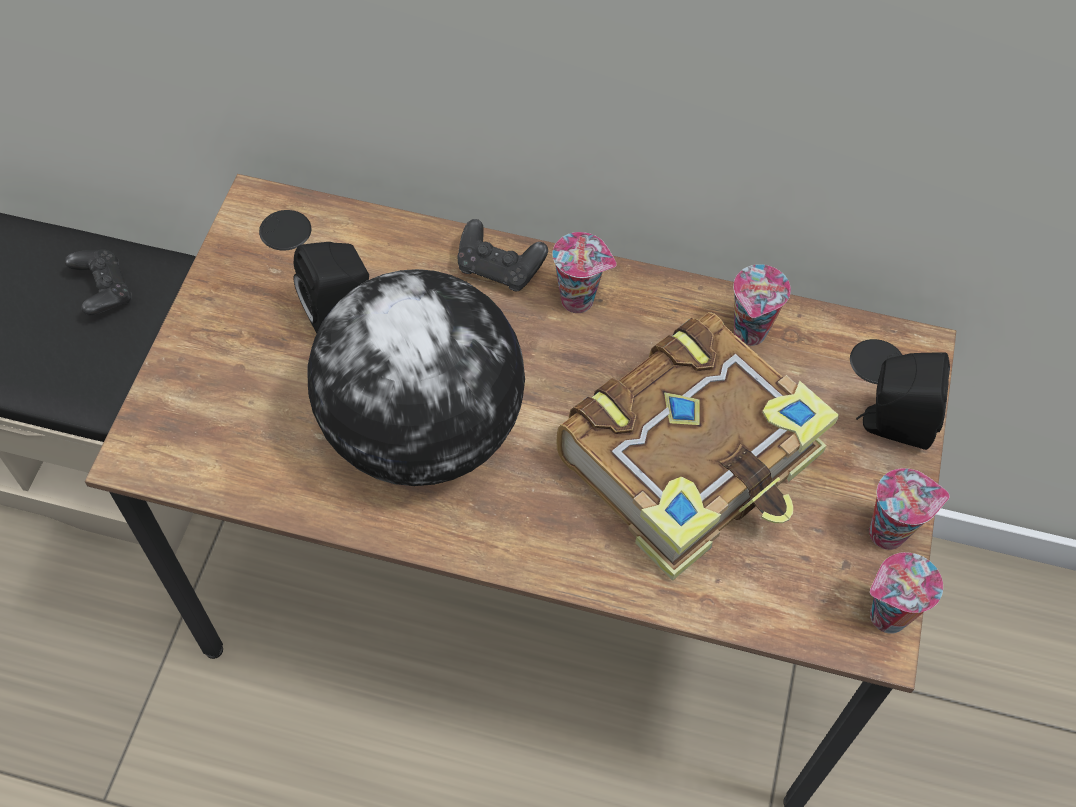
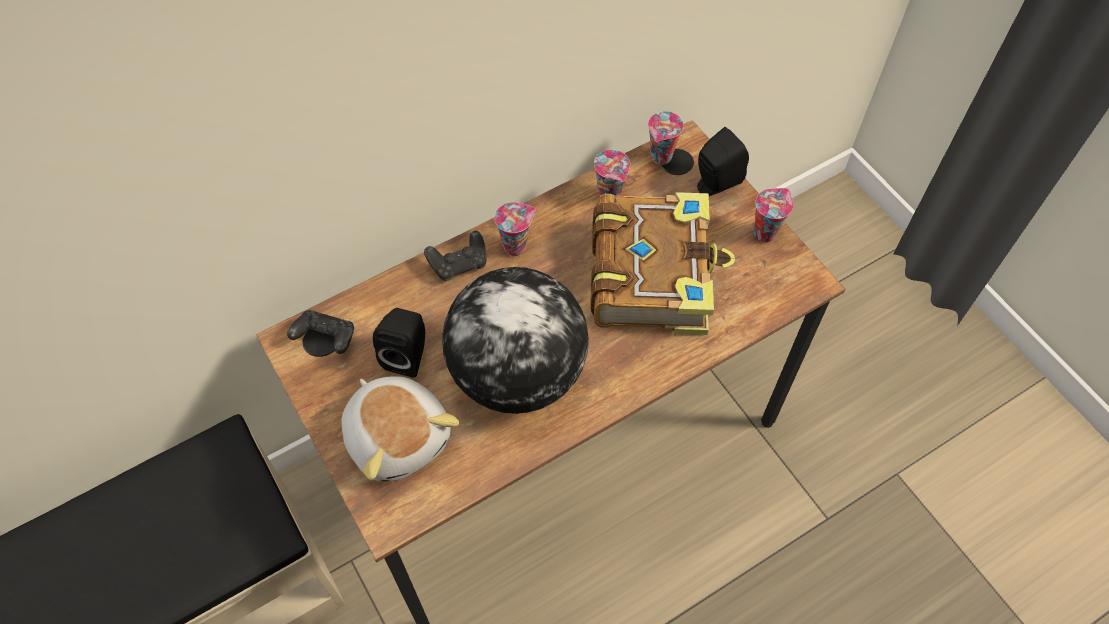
camera: 45 degrees left, 0 degrees up
black game controller [65,249,132,315] -> black game controller moved to [287,310,354,354]
cup [870,552,943,634] -> cup moved to [648,111,684,165]
none -> plush toy [341,376,459,482]

